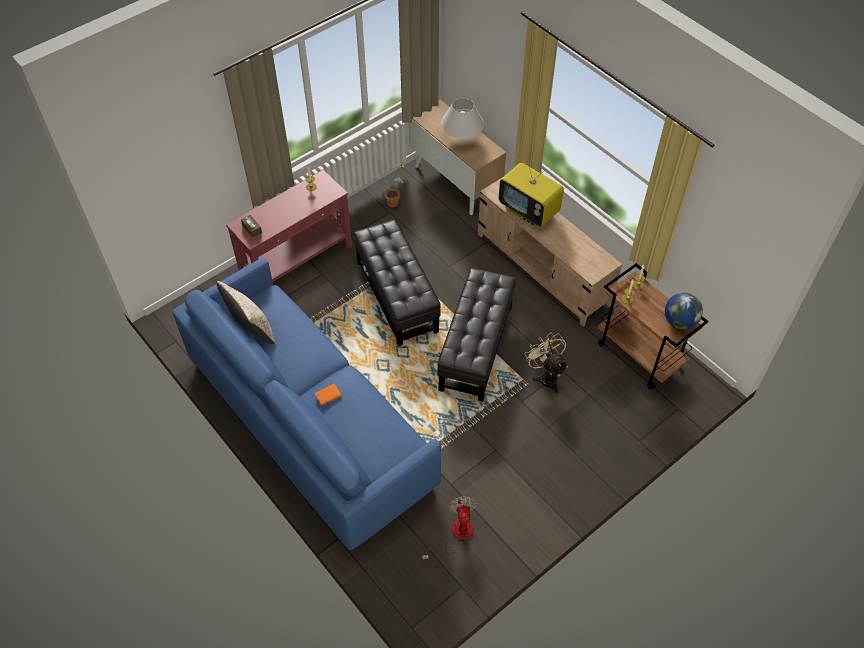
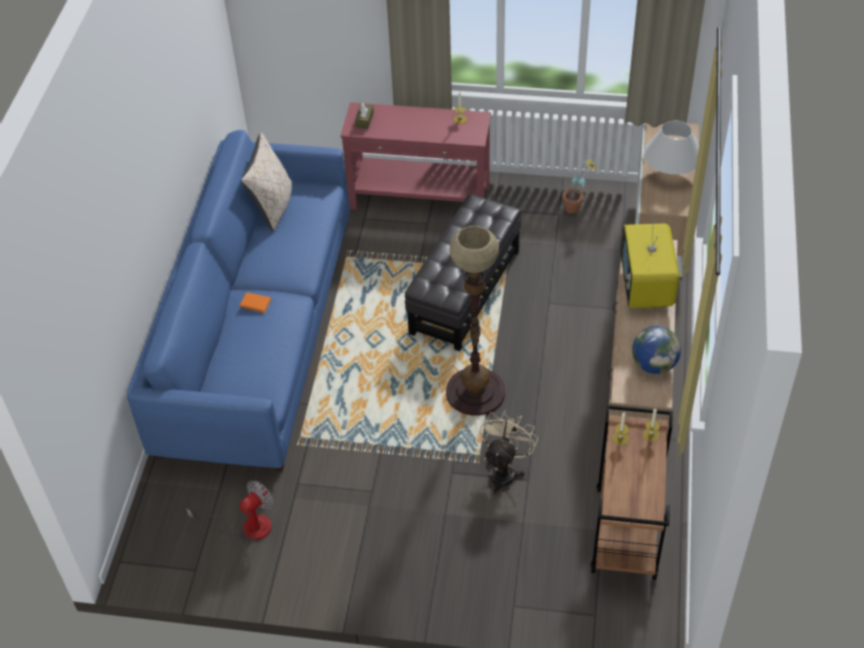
camera: 50 degrees right, 5 degrees down
black ottoman [437,268,516,402] -> floor lamp [446,226,505,416]
globe [665,293,703,329] -> globe moved to [632,326,681,374]

